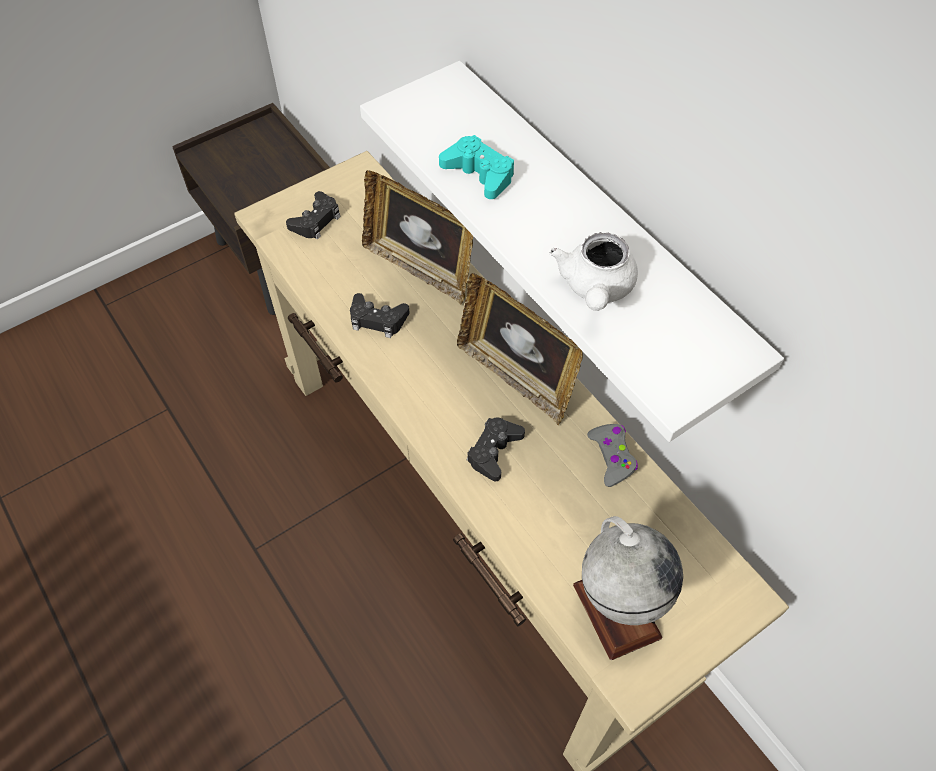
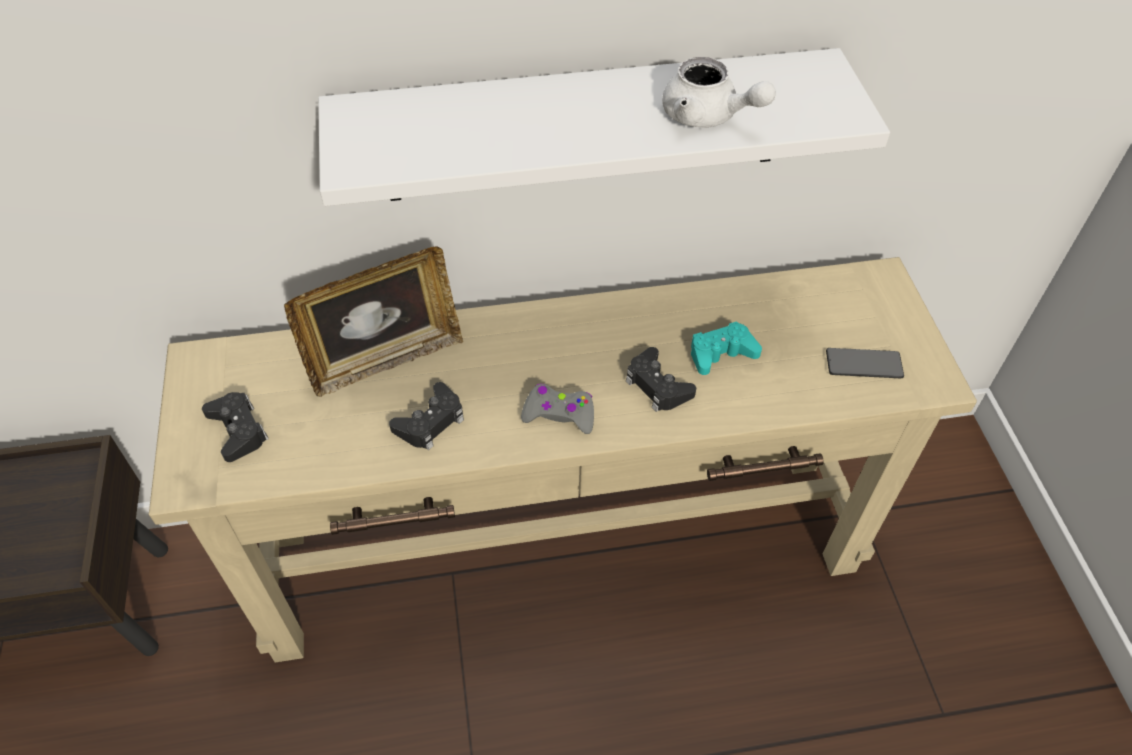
camera: 65 degrees left, 5 degrees down
turquoise game controller [439,135,514,199] -> turquoise game controller moved to [691,321,762,375]
picture frame [457,273,583,425] -> none
globe [573,516,683,660] -> phone [826,348,904,378]
grey game controller [587,424,638,487] -> grey game controller moved to [521,384,594,434]

